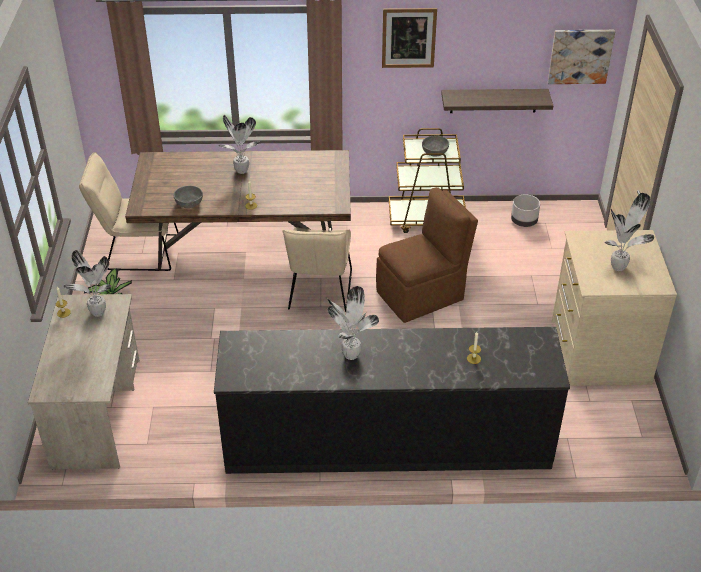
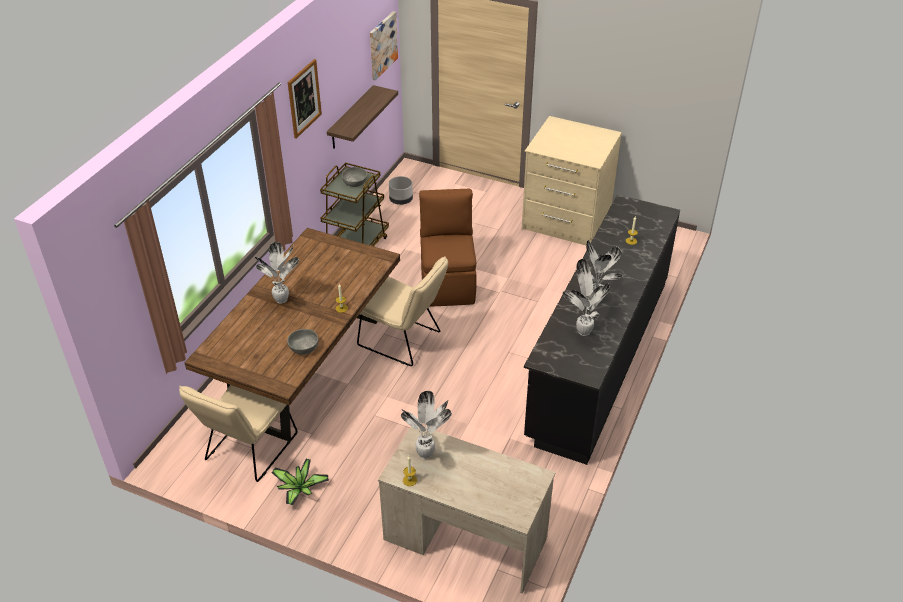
camera: 65 degrees left, 0 degrees up
potted plant [604,193,654,271] -> potted plant moved to [563,259,610,336]

